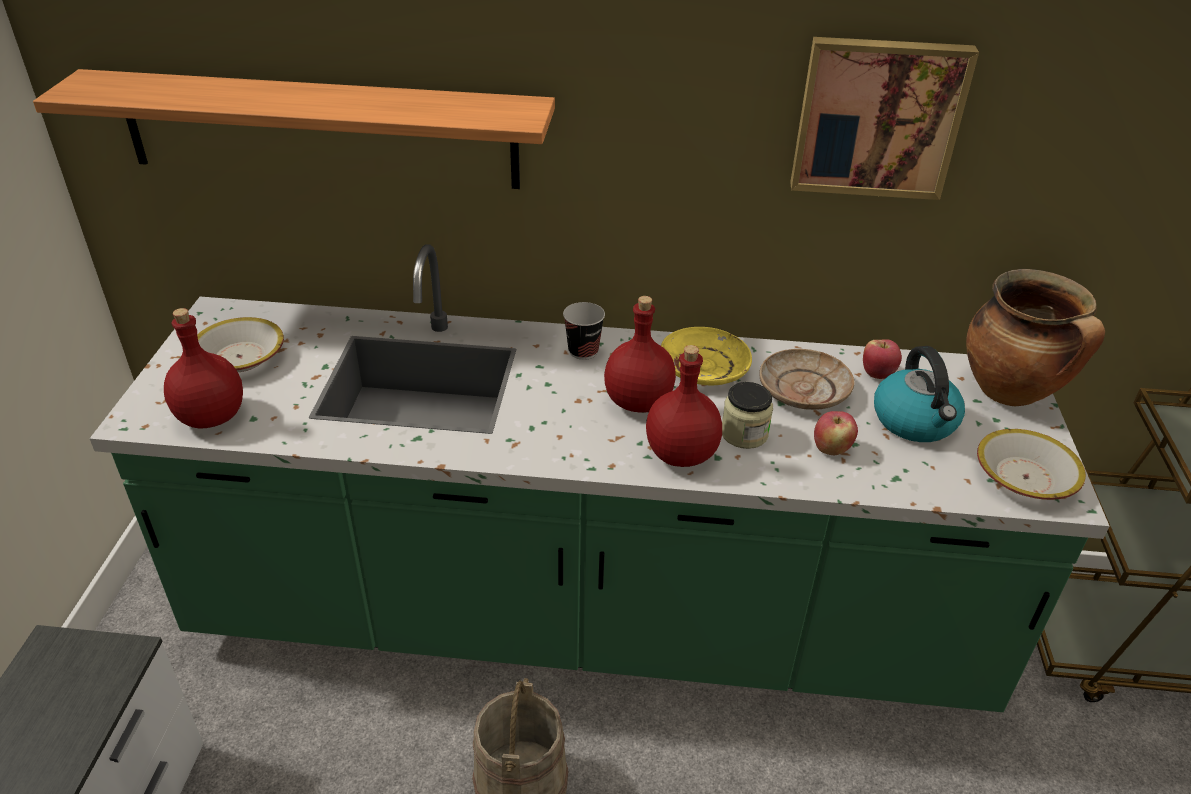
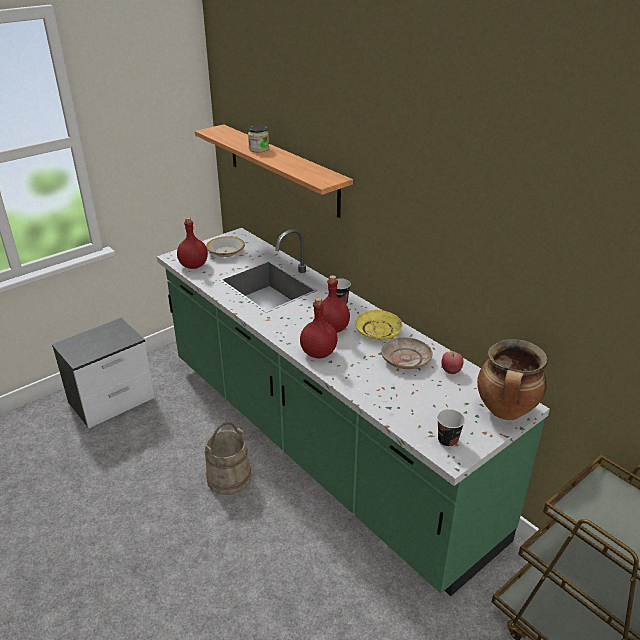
camera: 45 degrees right, 5 degrees down
jar [722,382,773,449] -> jar moved to [248,125,269,152]
picture [790,37,979,200] -> none
apple [814,411,858,455] -> none
kettle [874,346,965,442] -> none
bowl [977,429,1086,500] -> cup [437,409,465,448]

